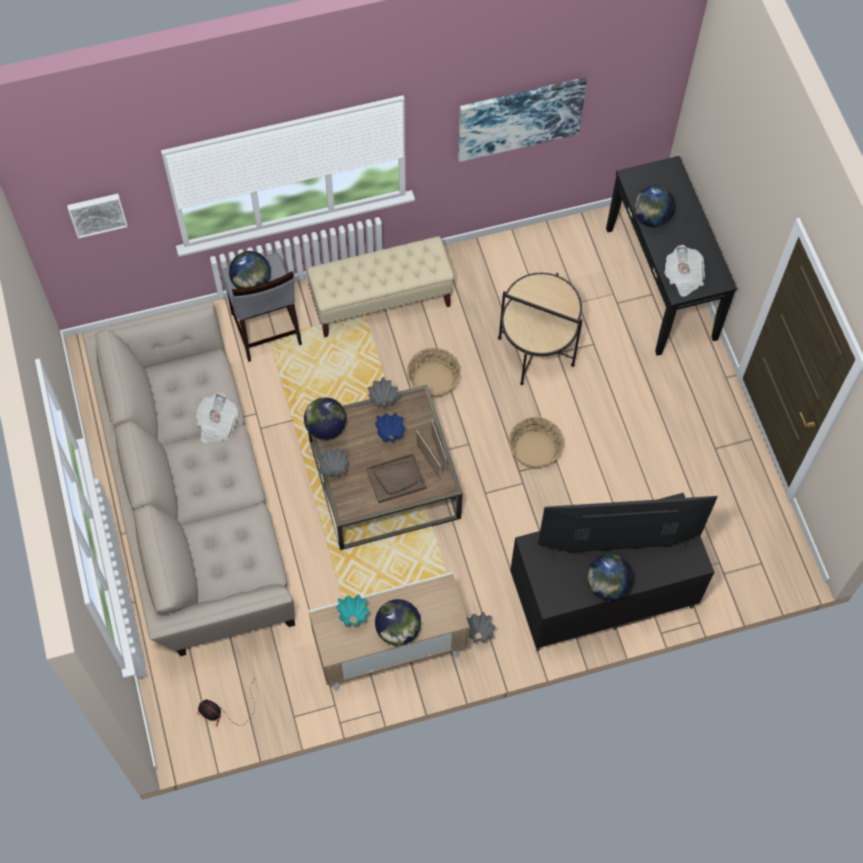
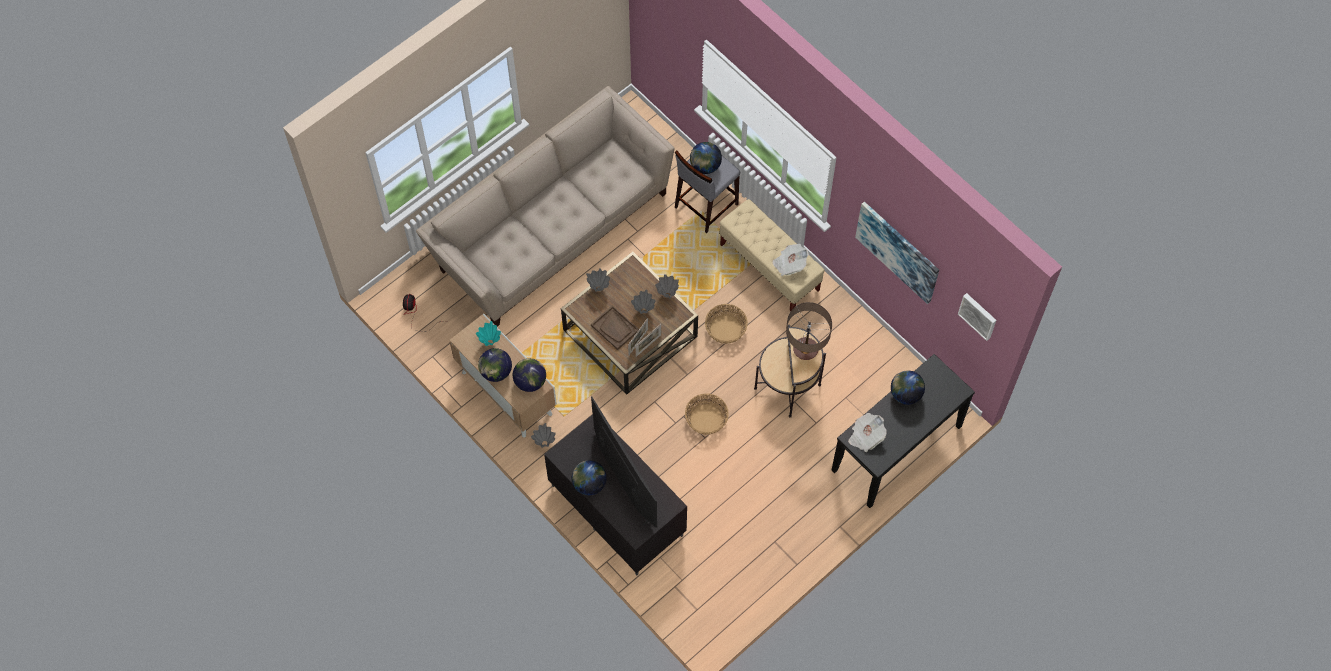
camera: 65 degrees right, 0 degrees up
picture [67,194,128,239] -> picture moved to [958,293,996,341]
newspaper [195,393,238,443] -> newspaper moved to [772,244,809,276]
globe [304,397,346,440] -> globe moved to [513,358,546,392]
blue vase [375,413,405,442] -> grey vase [631,290,656,314]
none -> table lamp [786,302,832,360]

